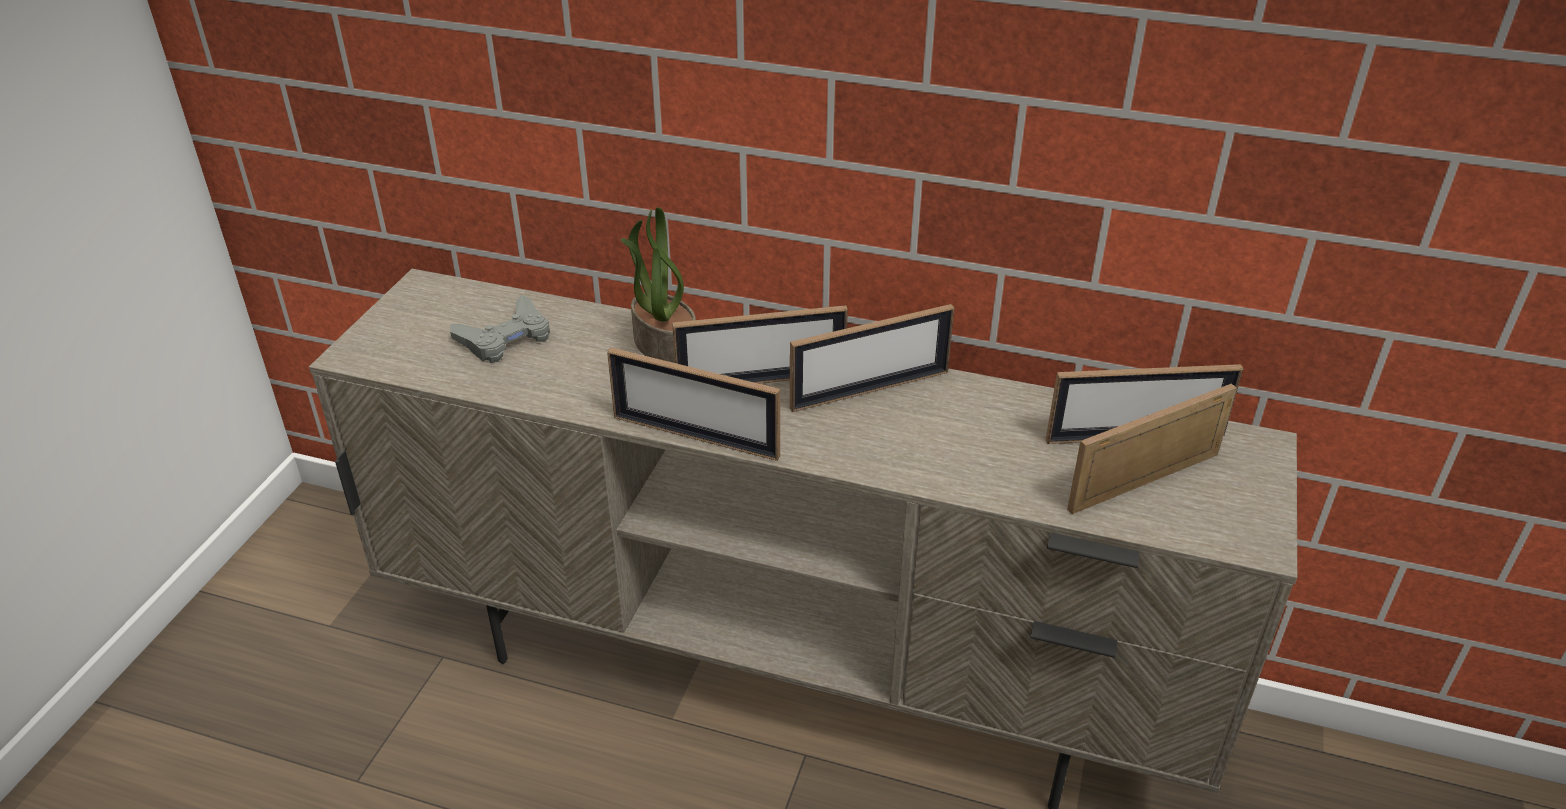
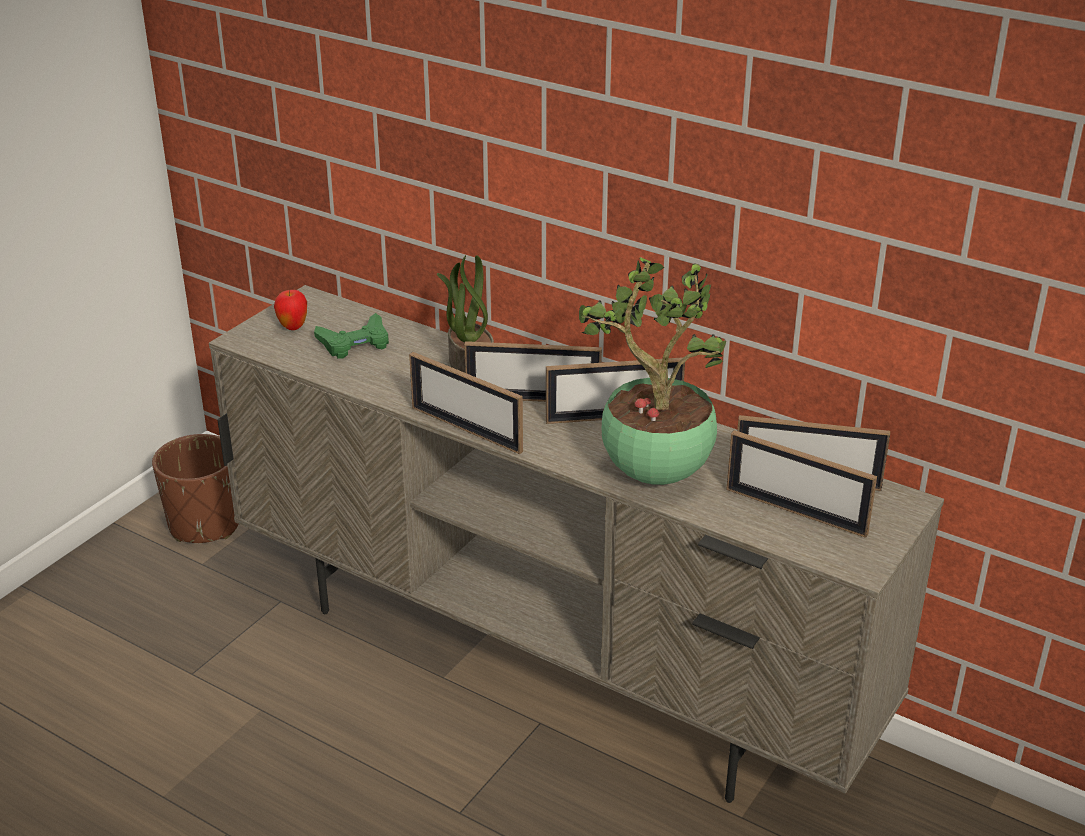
camera: 15 degrees right, 5 degrees down
grey game controller [450,295,550,363] -> green game controller [314,313,389,359]
picture frame [1067,384,1237,514] -> picture frame turned 135 degrees counterclockwise [726,430,877,538]
none -> brown planter [152,434,239,543]
none -> apple [274,290,307,330]
none -> potted plant [579,257,726,485]

